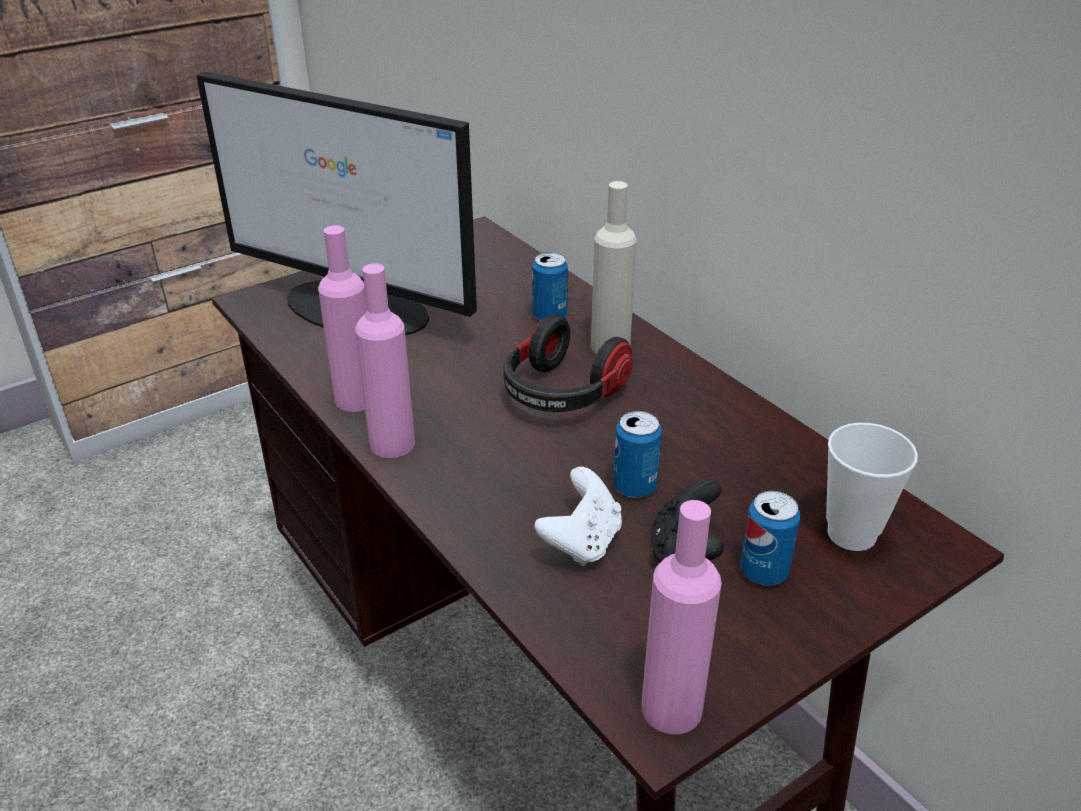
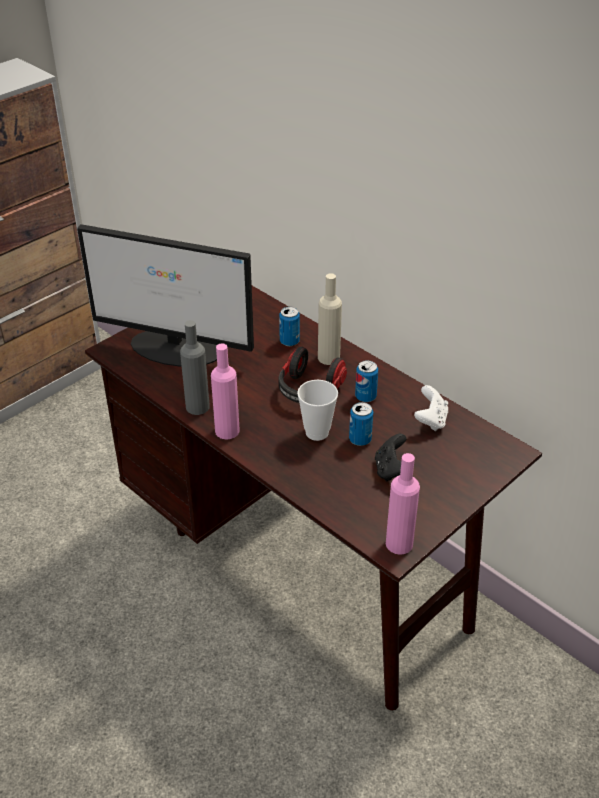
camera: 10 degrees left, 5 degrees up
pink bottle [318,225,367,412] -> grey bottle [180,320,210,415]
white game controller [534,467,622,566] -> white game controller moved to [414,385,448,431]
can [740,491,800,586] -> can moved to [355,360,378,402]
cup [826,423,918,551] -> cup moved to [297,380,338,441]

